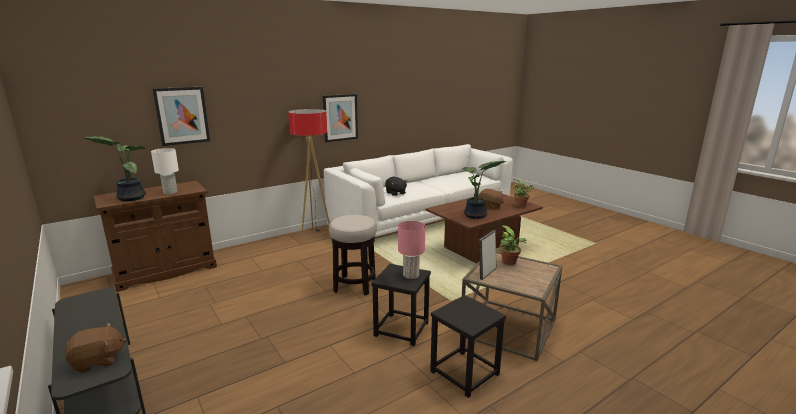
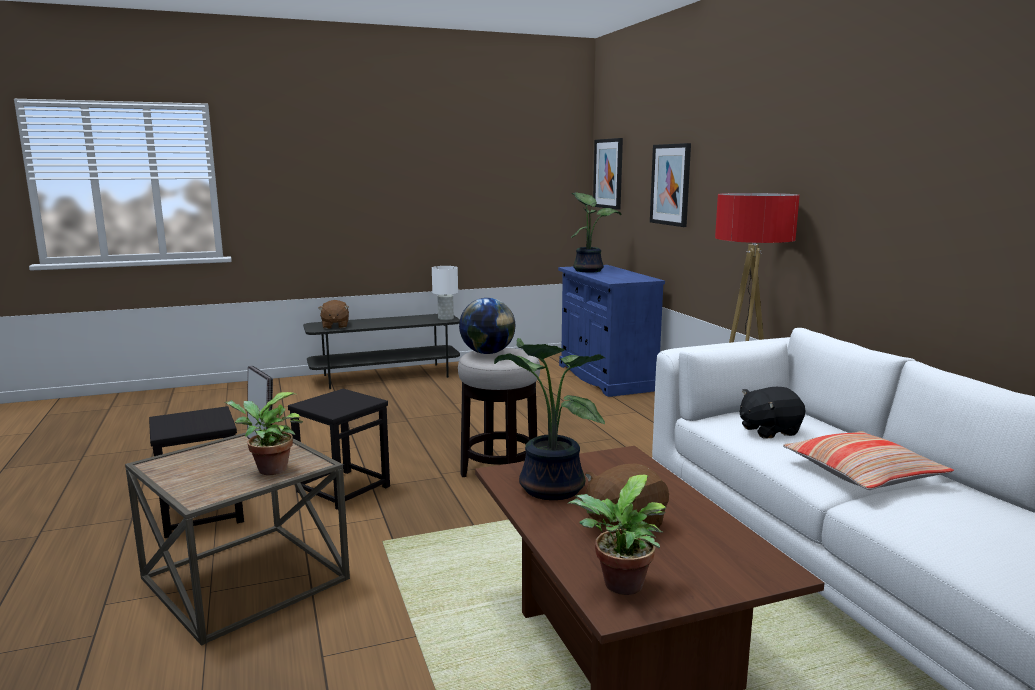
camera: 105 degrees right, 5 degrees down
brown cabinet [94,181,217,292] -> blue cabinet [558,265,665,397]
white table lamp [151,148,179,195] -> white table lamp moved to [432,266,458,320]
picture [323,94,358,142] -> picture moved to [593,138,623,210]
pink table lamp [398,221,425,279] -> none
none -> globe [459,298,516,354]
none -> pillow [783,431,954,490]

